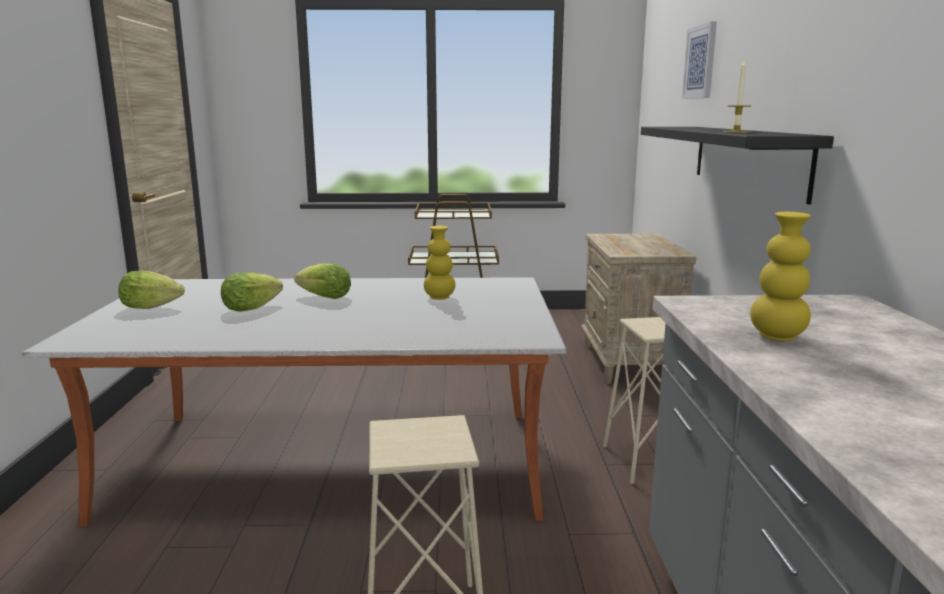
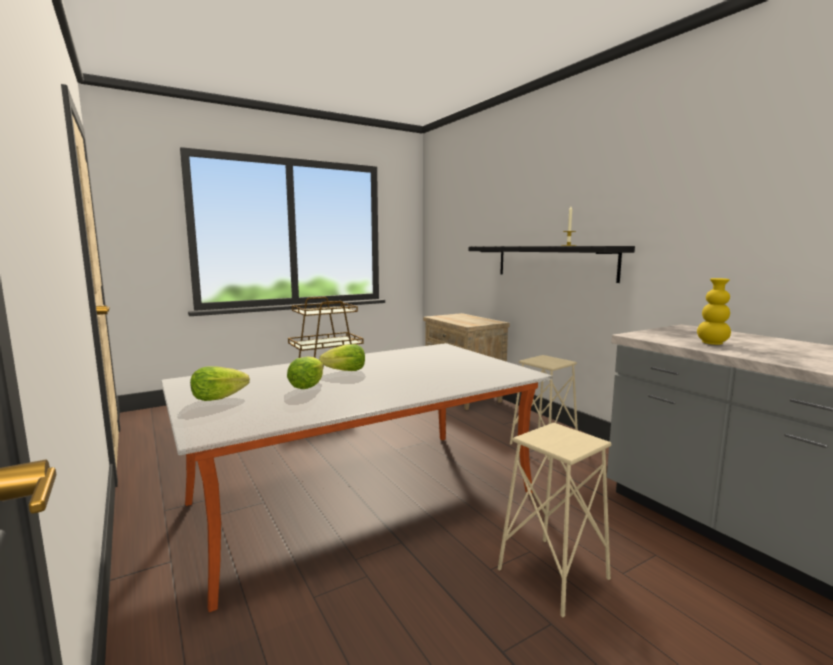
camera: 30 degrees left, 5 degrees down
yellow vase [424,226,455,300] -> none
picture [682,21,717,99] -> none

